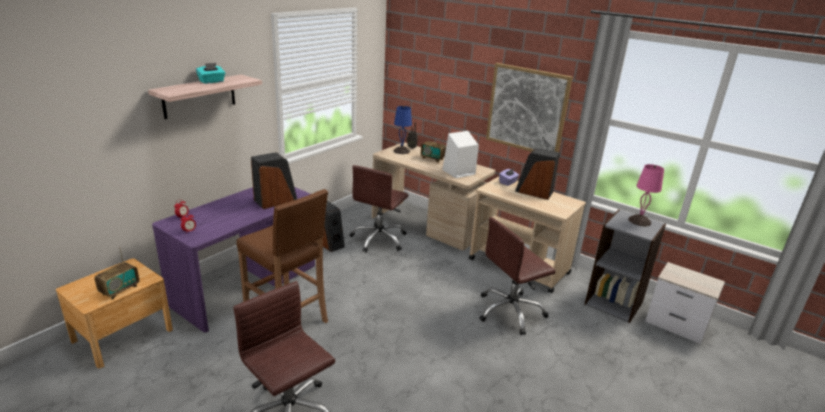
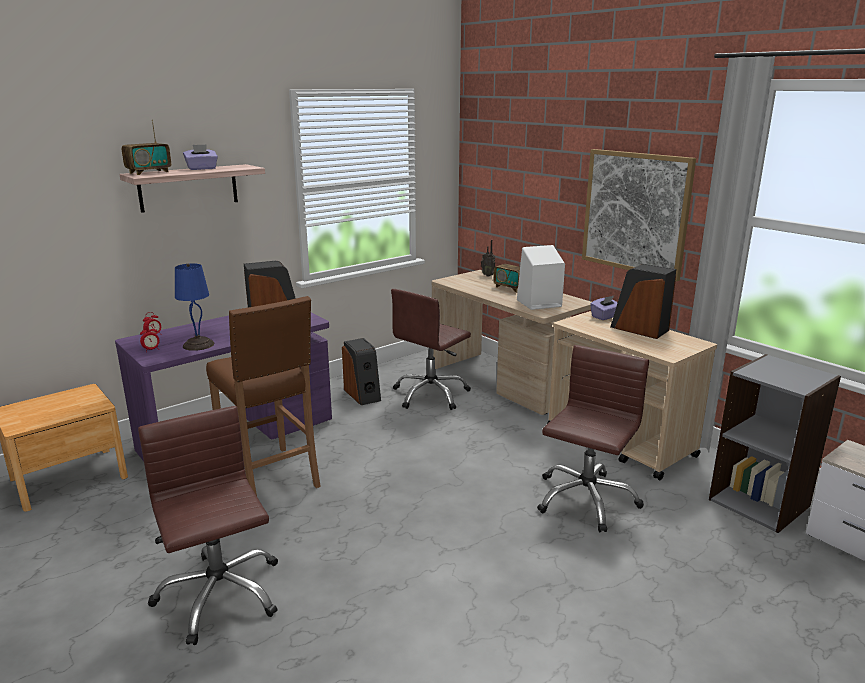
camera: 15 degrees right, 5 degrees down
radio [94,247,139,300] -> radio moved to [122,120,171,175]
turquoise tissue box [196,63,225,84] -> purple tissue box [183,144,218,170]
blue table lamp [394,106,412,154] -> blue table lamp moved to [175,263,214,351]
brown office chair [479,217,556,335] -> brown office chair turned 135 degrees clockwise [537,345,649,532]
pink table lamp [628,164,664,226] -> none

